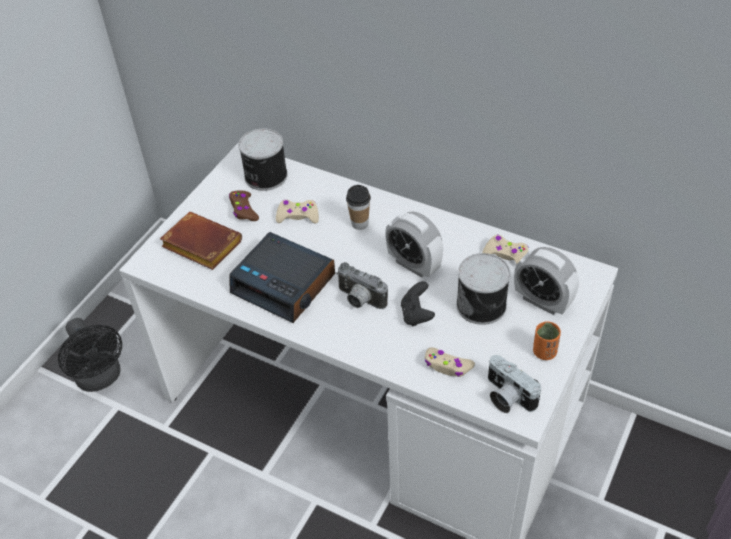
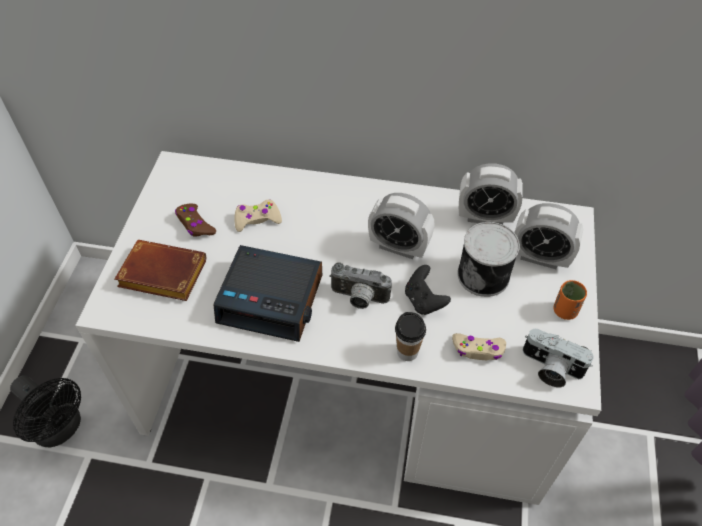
camera: 20 degrees left, 5 degrees up
can [239,128,288,191] -> none
cup [346,185,371,230] -> cup moved to [395,312,426,361]
beige game controller [482,235,529,264] -> alarm clock [459,163,523,225]

